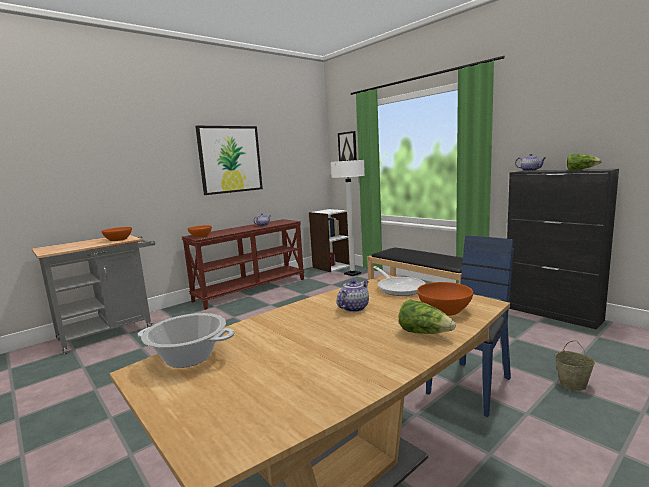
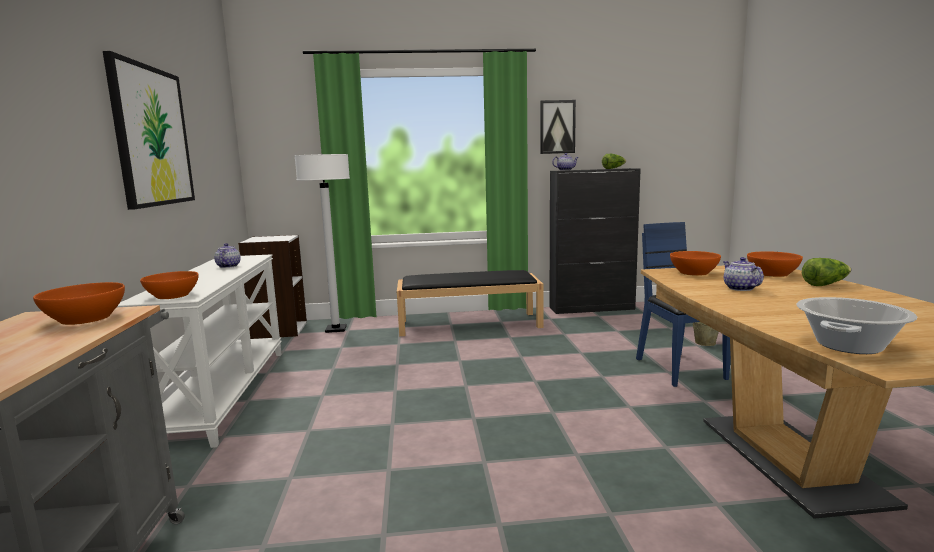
camera: 55 degrees left, 0 degrees up
brown console table [182,219,304,310] -> white console table [117,254,282,448]
picture [338,131,357,161] -> picture moved to [540,100,576,154]
frying pan [373,266,426,296] -> orange bowl [670,251,721,276]

